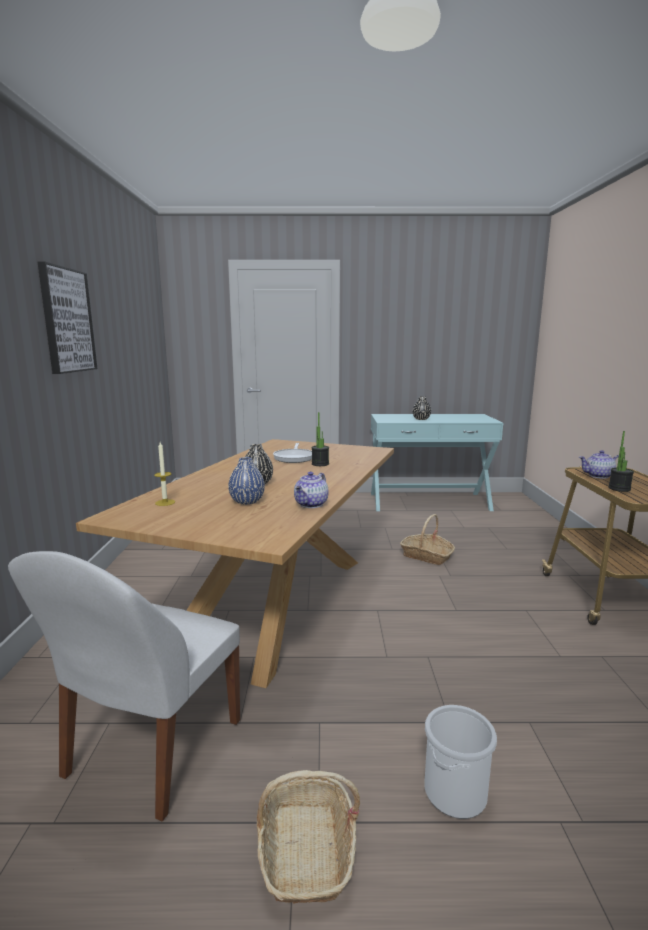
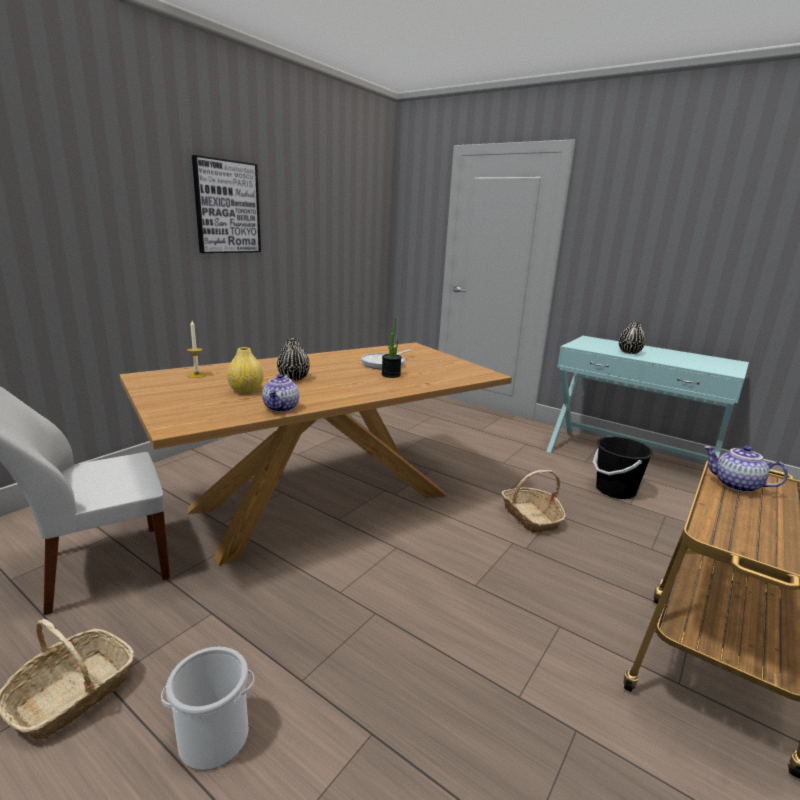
camera: 35 degrees right, 5 degrees up
blue vase [228,457,265,505] -> yellow vase [227,347,264,394]
teapot [294,472,328,508] -> teapot turned 60 degrees counterclockwise [262,374,299,412]
potted plant [608,431,634,492] -> none
none -> black bucket [593,437,654,499]

